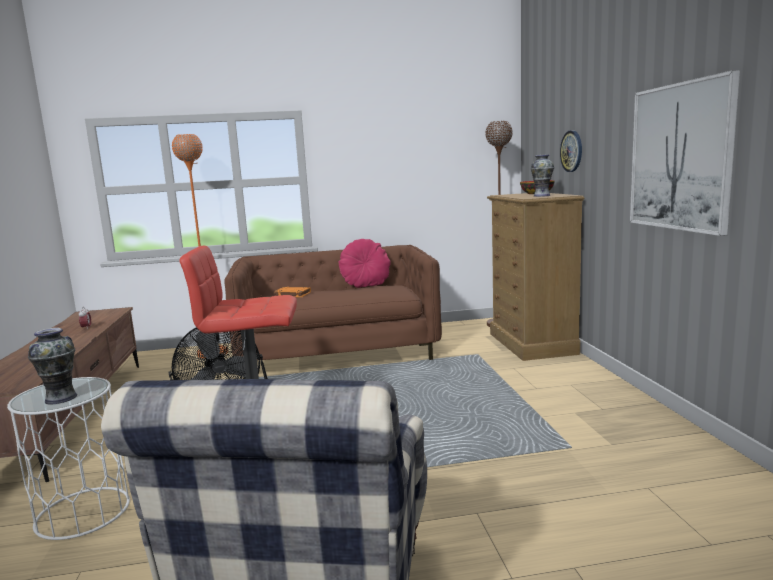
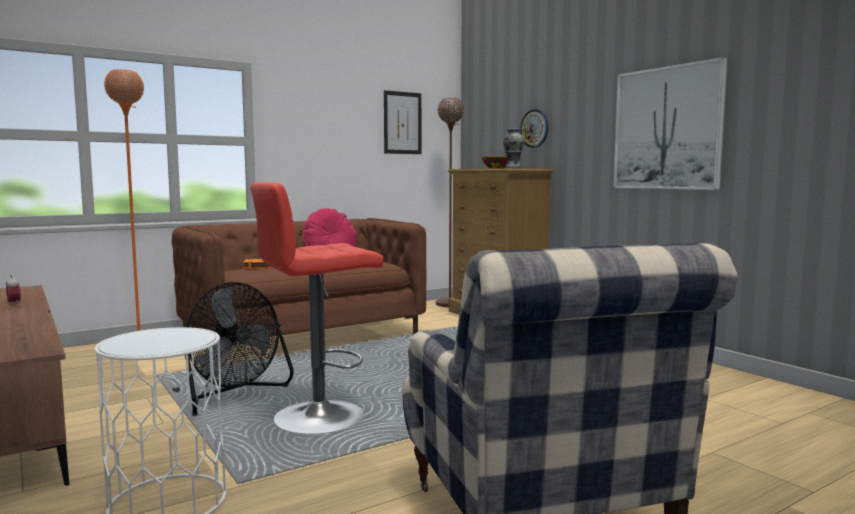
camera: 25 degrees left, 5 degrees down
vase [28,328,77,404] -> none
none -> picture [384,90,421,154]

